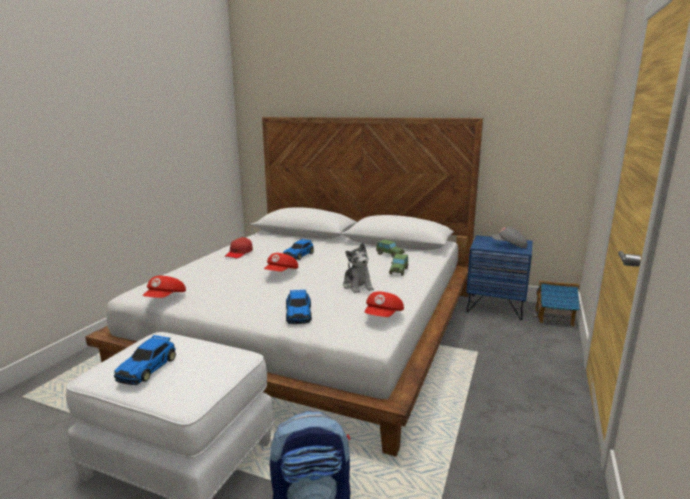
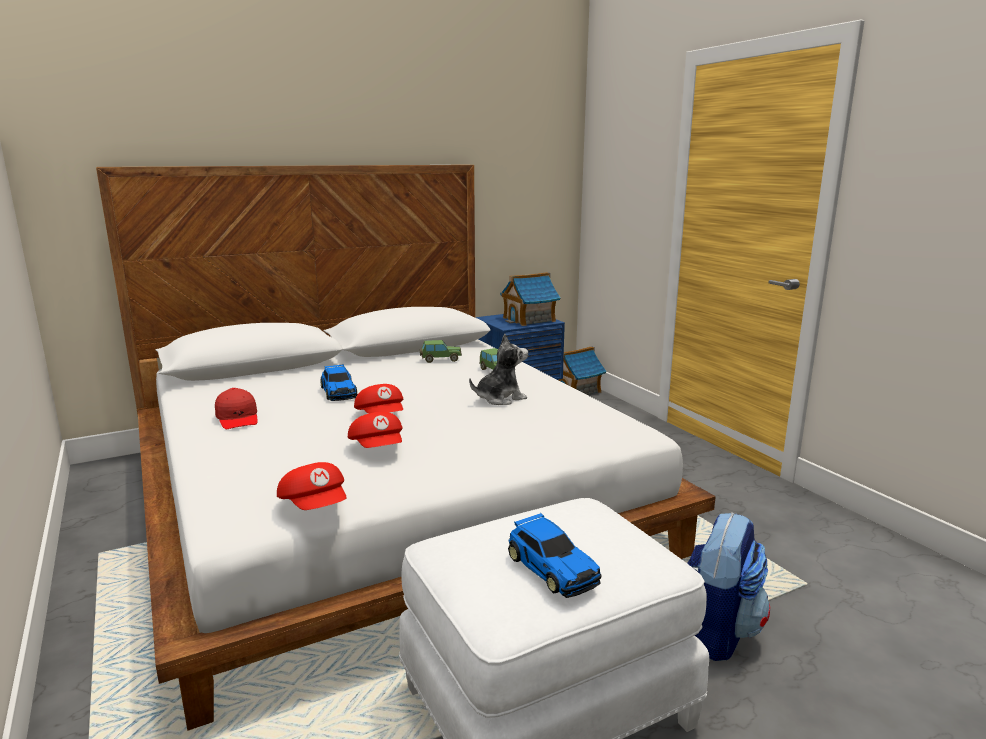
camera: 50 degrees left, 0 degrees up
toy car [286,290,312,324] -> none
plush toy [343,243,374,293] -> plush toy turned 45 degrees counterclockwise [469,334,528,405]
red cap [365,291,404,317] -> red cap moved to [348,412,403,448]
grey cap [491,227,527,248] -> toy house [500,272,560,326]

